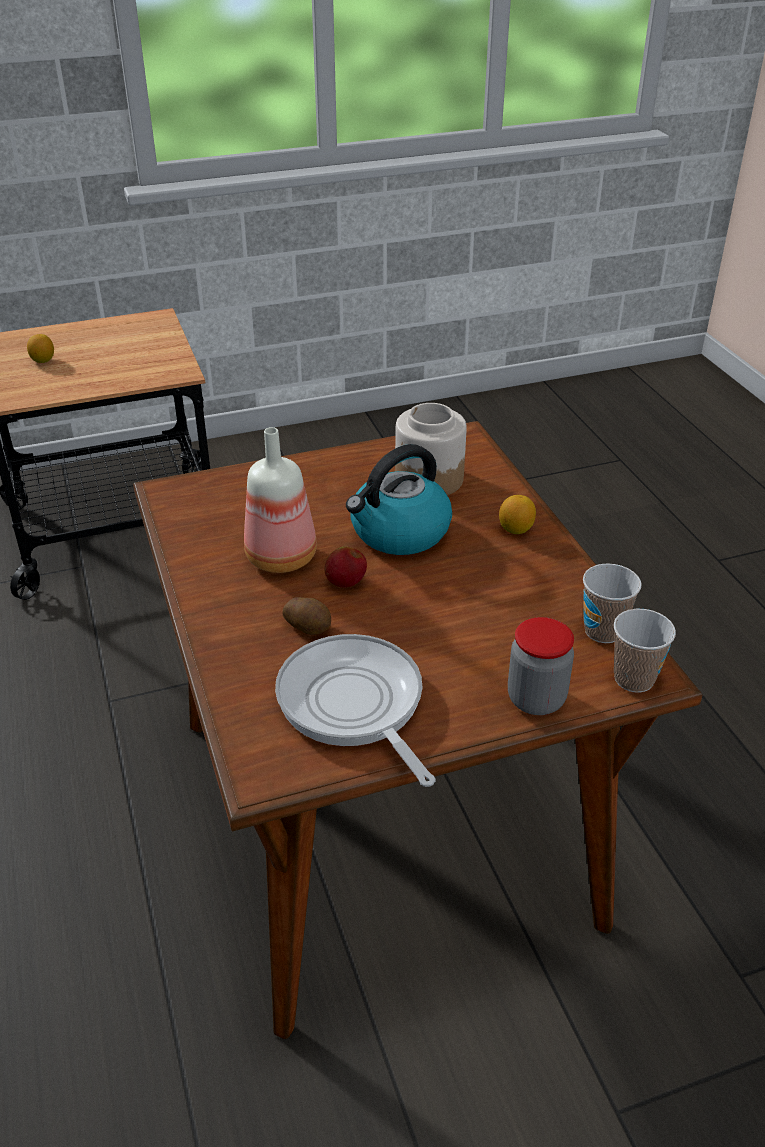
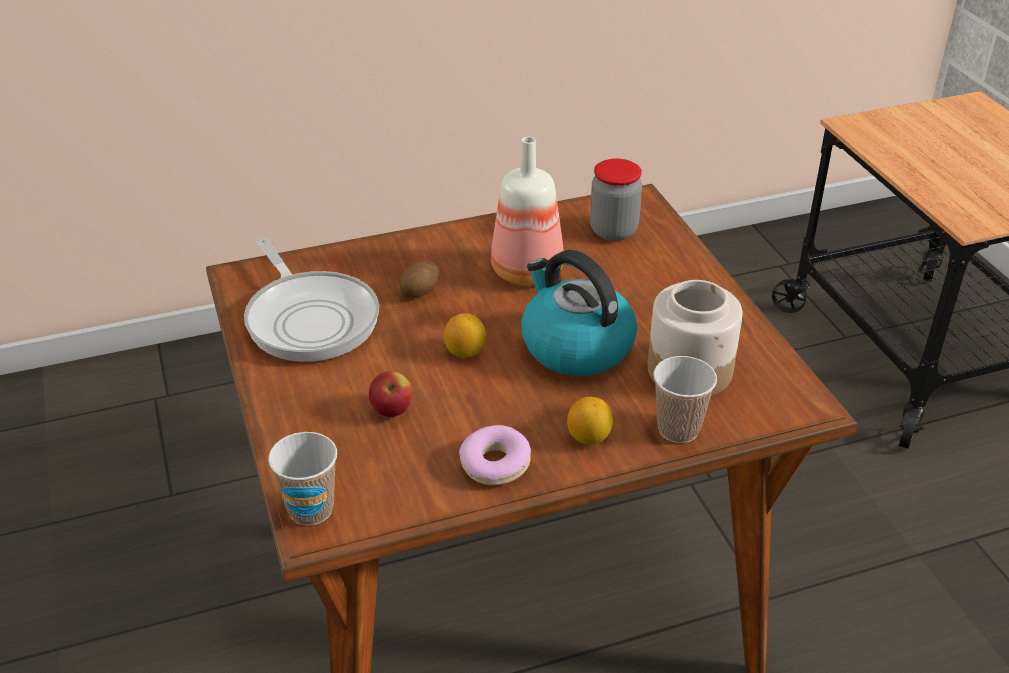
camera: 90 degrees right, 0 degrees up
lemon [27,334,54,363] -> lemon moved to [444,313,486,358]
frying pan [275,634,436,787] -> frying pan turned 90 degrees clockwise [244,238,379,362]
apple [324,547,367,588] -> apple moved to [369,371,413,417]
jar [508,617,574,715] -> jar moved to [590,159,642,241]
cup [583,563,642,643] -> cup moved to [654,356,717,443]
none -> donut [459,425,531,485]

